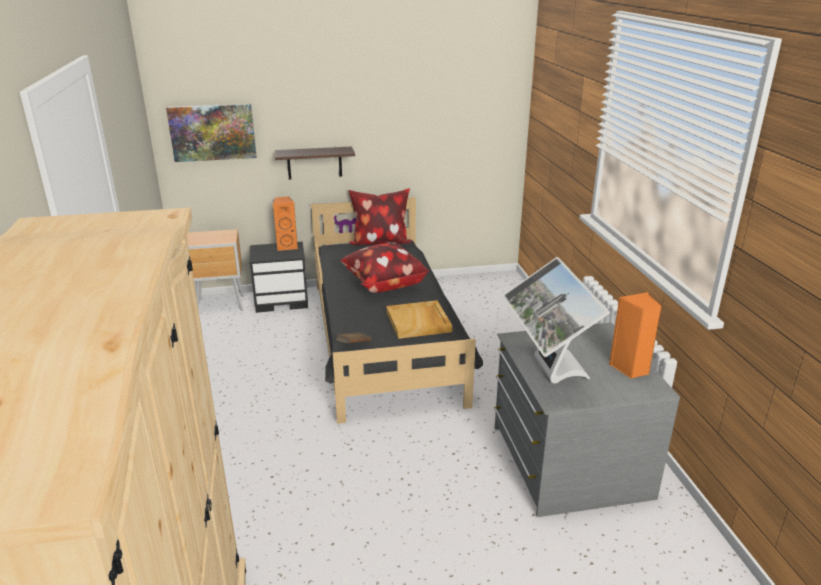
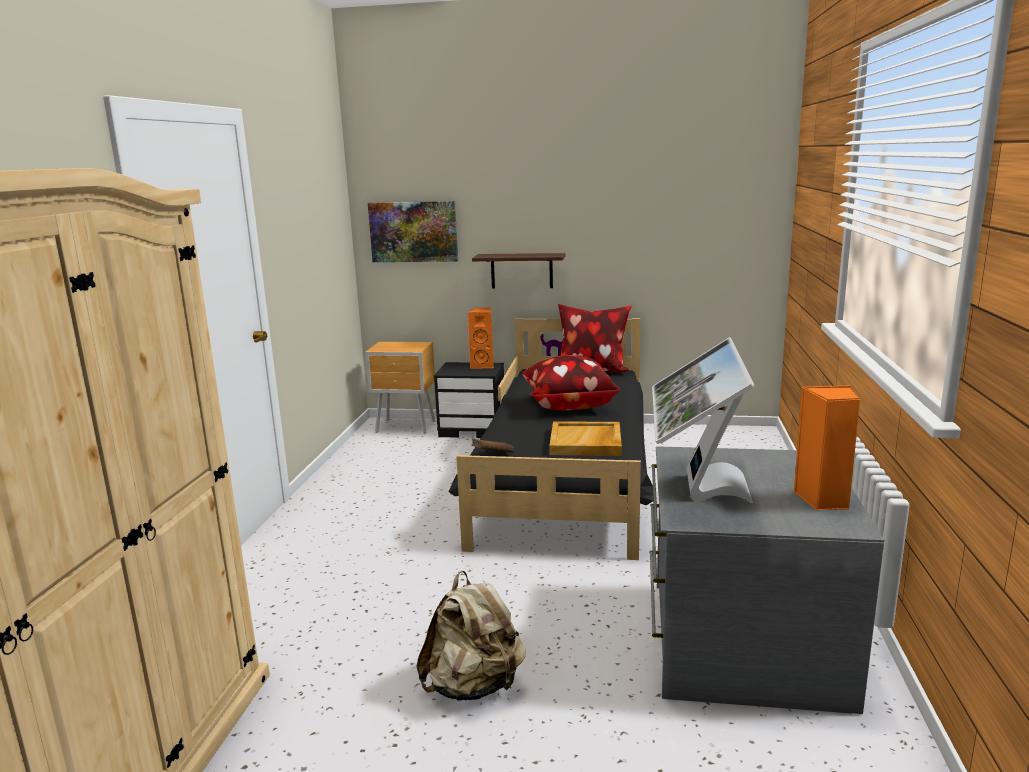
camera: 20 degrees right, 10 degrees down
none -> beige backpack [416,571,526,701]

